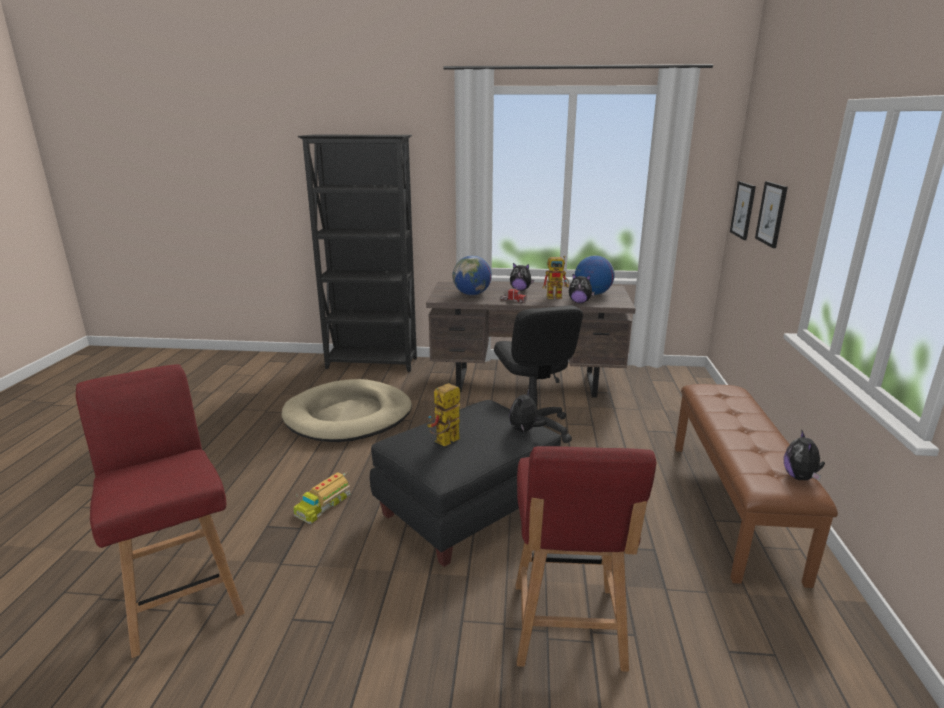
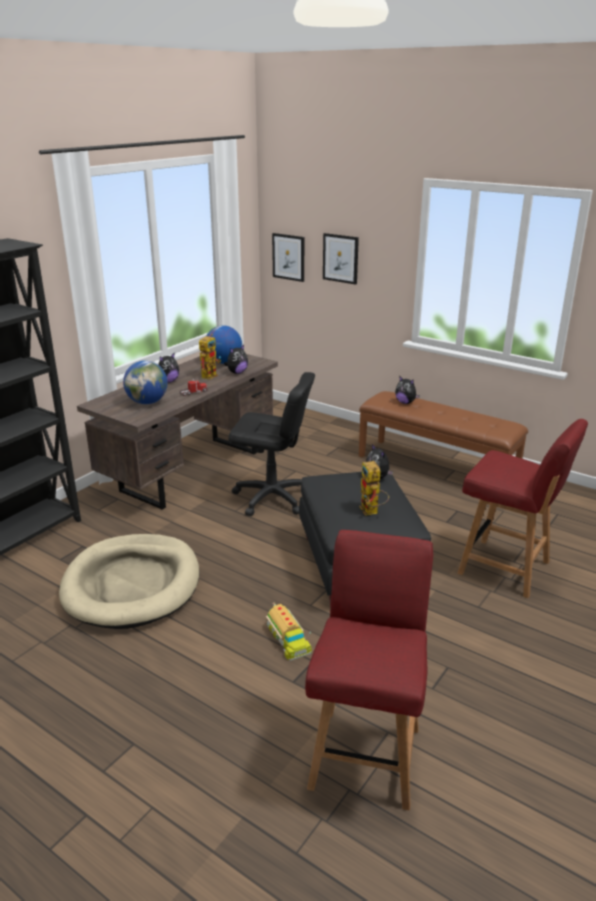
camera: 60 degrees left, 5 degrees up
red chair [76,364,245,658] -> red chair turned 105 degrees clockwise [305,530,433,810]
plush toy [784,431,825,481] -> plush toy moved to [395,376,420,404]

